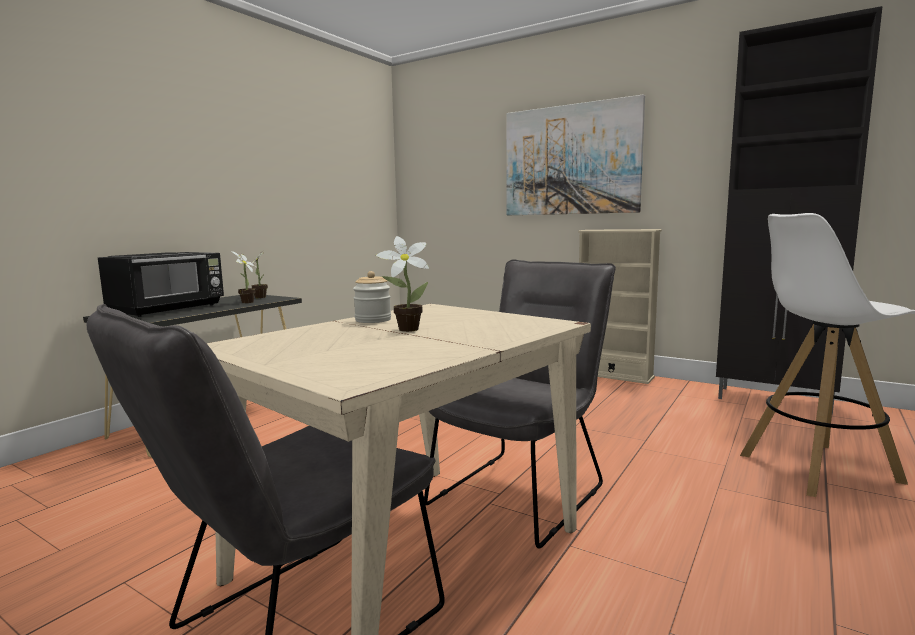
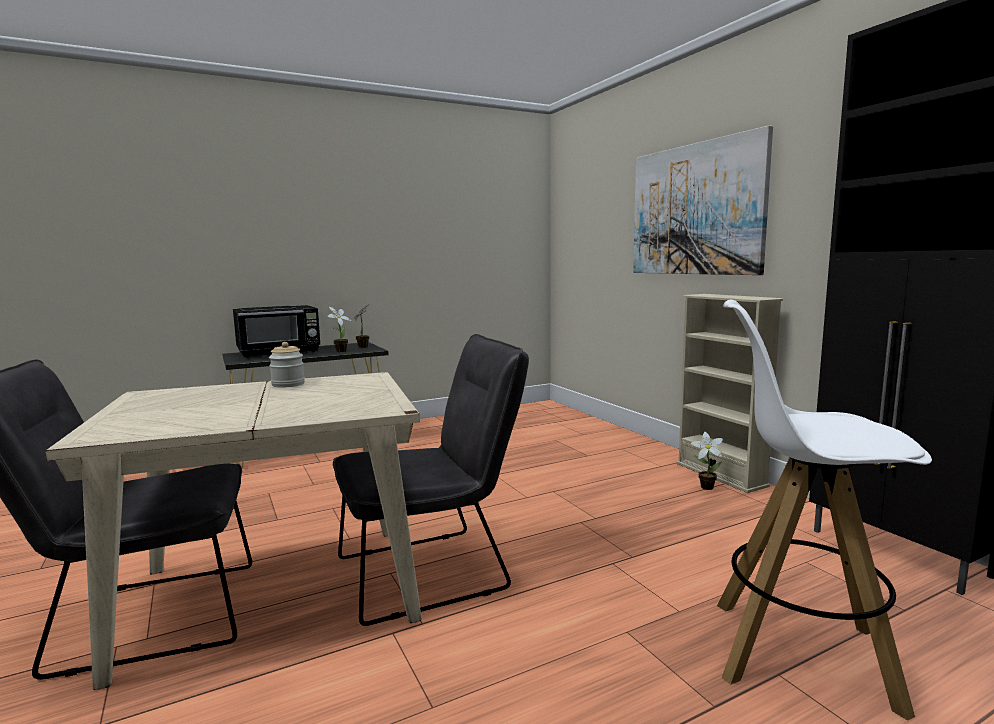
camera: 30 degrees right, 0 degrees up
potted plant [376,236,429,332] -> potted plant moved to [691,432,723,490]

